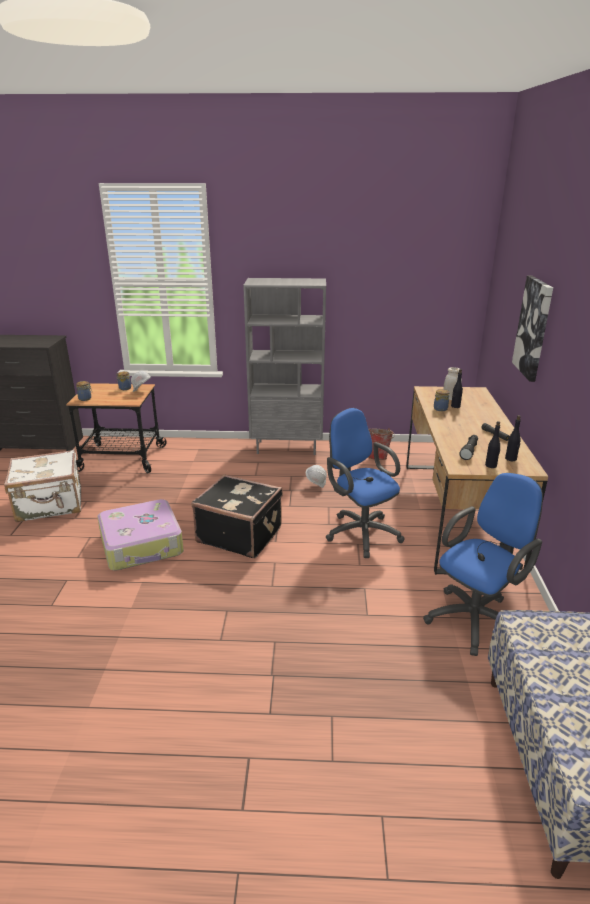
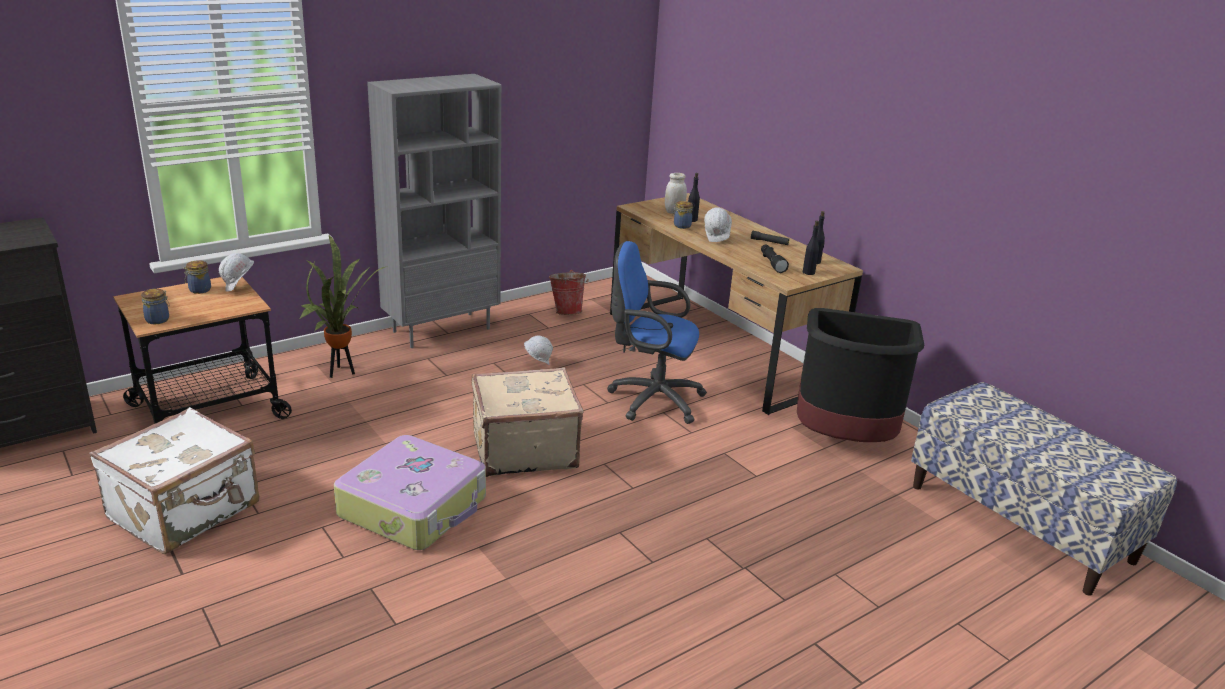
camera: 40 degrees left, 0 degrees up
black suitcase [192,474,283,558] -> beige suitcase [472,367,583,477]
blue office chair [423,473,543,656] -> black trash can [797,308,924,442]
picture [512,276,553,382] -> none
none -> potted plant [299,235,385,378]
none -> white hard hat [704,207,732,242]

